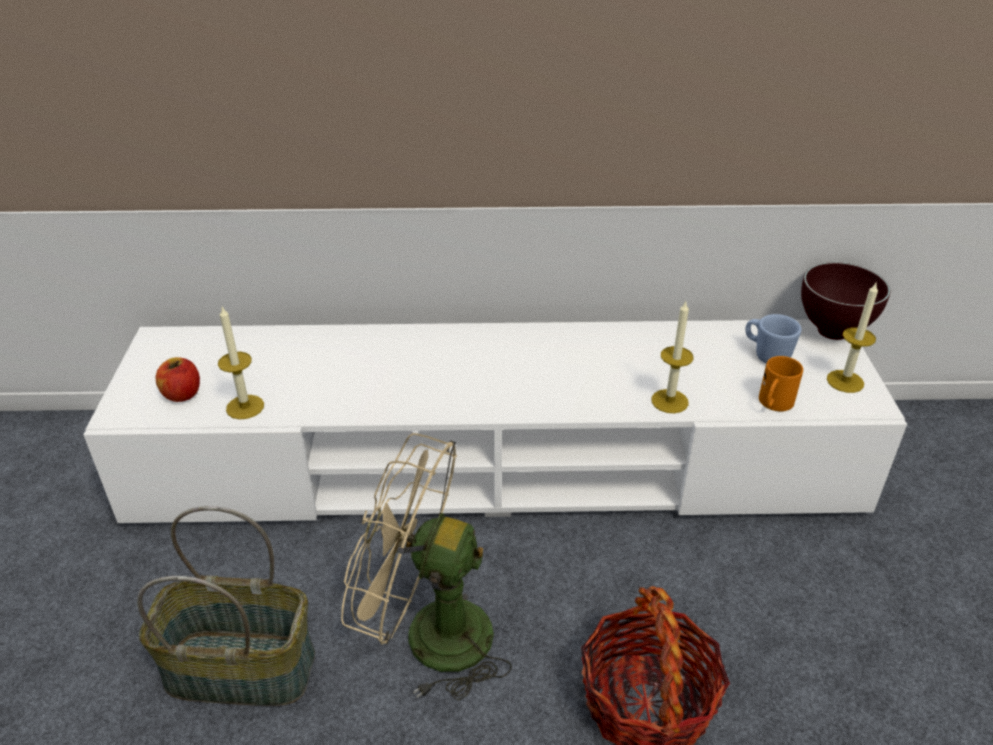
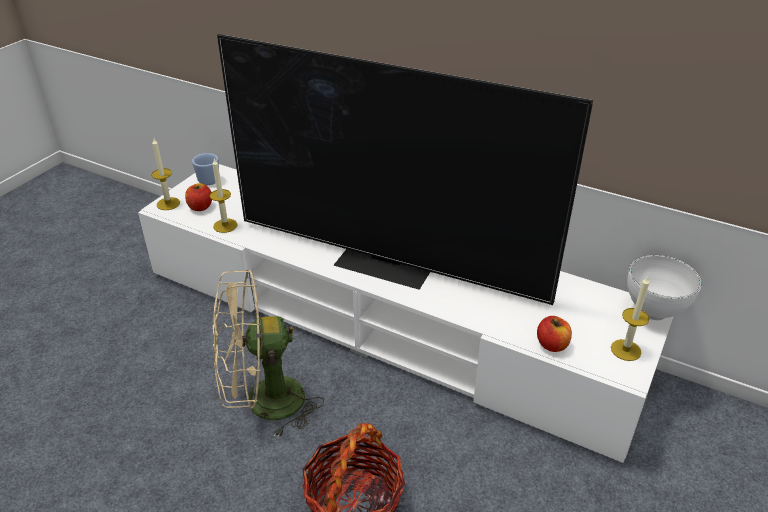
camera: 30 degrees right, 0 degrees up
basket [137,506,315,706] -> none
beige fan [341,433,512,700] -> beige fan turned 60 degrees counterclockwise [213,270,324,439]
candle [651,301,694,413] -> candle moved to [151,139,180,210]
blue mug [745,314,801,364] -> blue mug moved to [192,153,219,185]
orange mug [759,356,803,411] -> apple [537,316,572,352]
brown bowl [801,262,890,340] -> white bowl [627,255,702,320]
none -> television [217,34,593,305]

